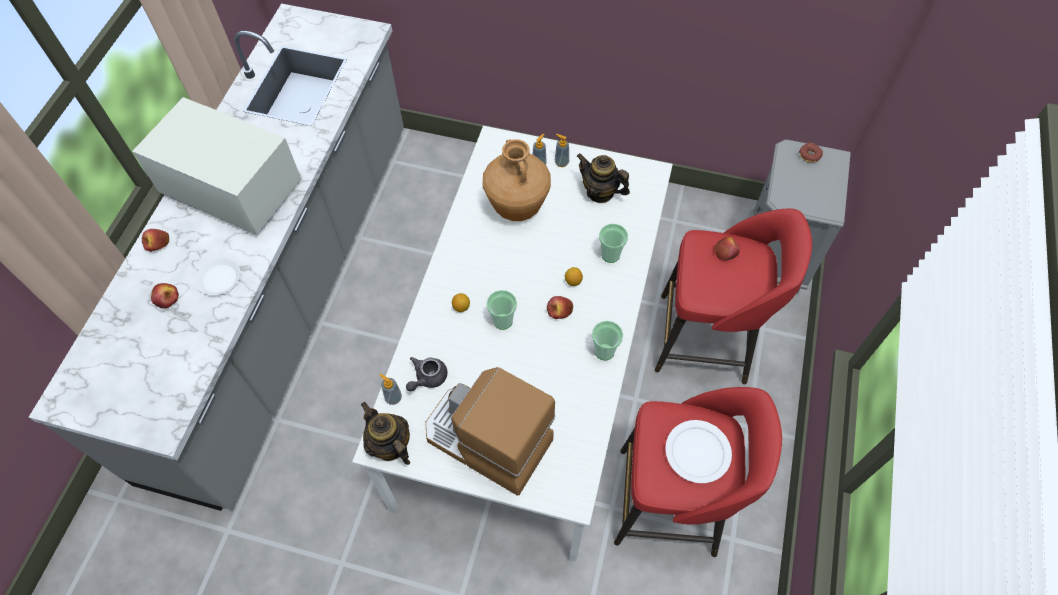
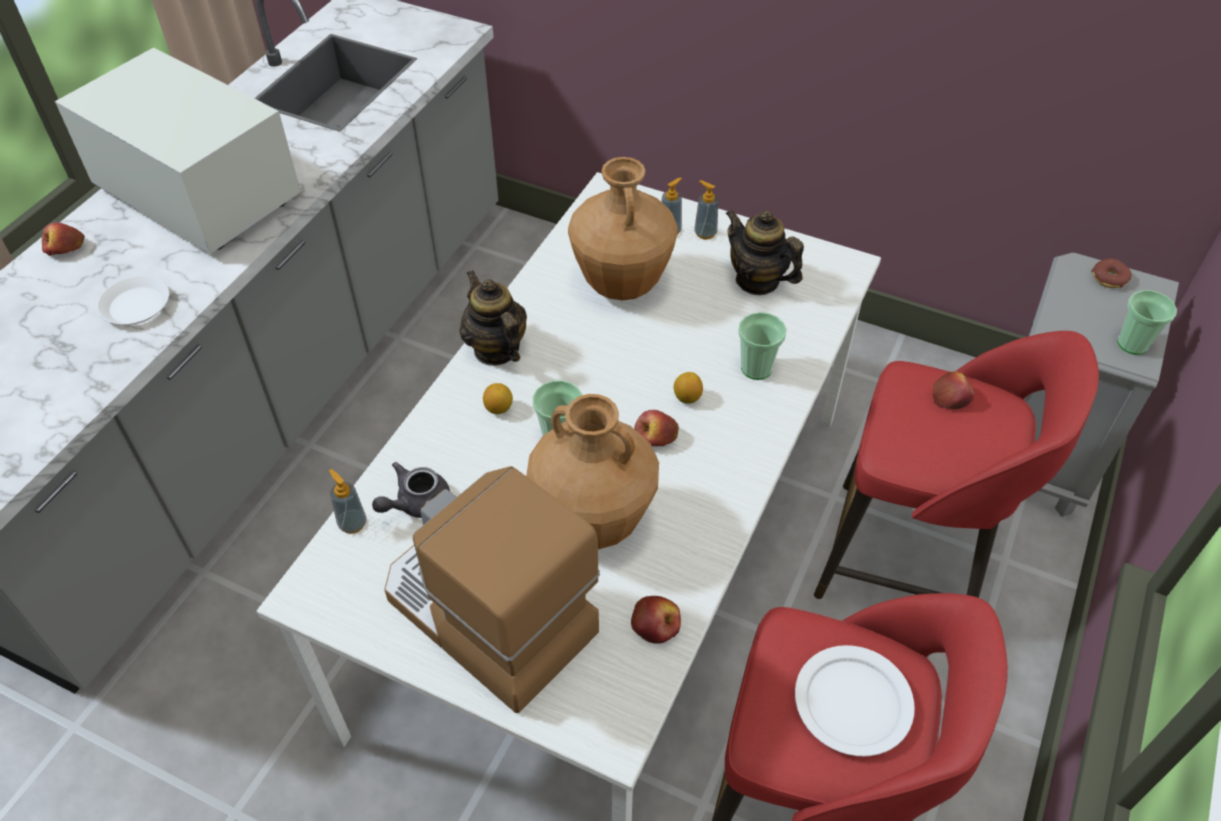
camera: 10 degrees right, 10 degrees down
apple [151,283,179,309] -> apple moved to [631,596,681,644]
teapot [361,402,410,465] -> teapot moved to [460,270,527,366]
cup [592,321,623,360] -> cup moved to [1117,290,1177,355]
none -> brown vase [526,394,659,549]

